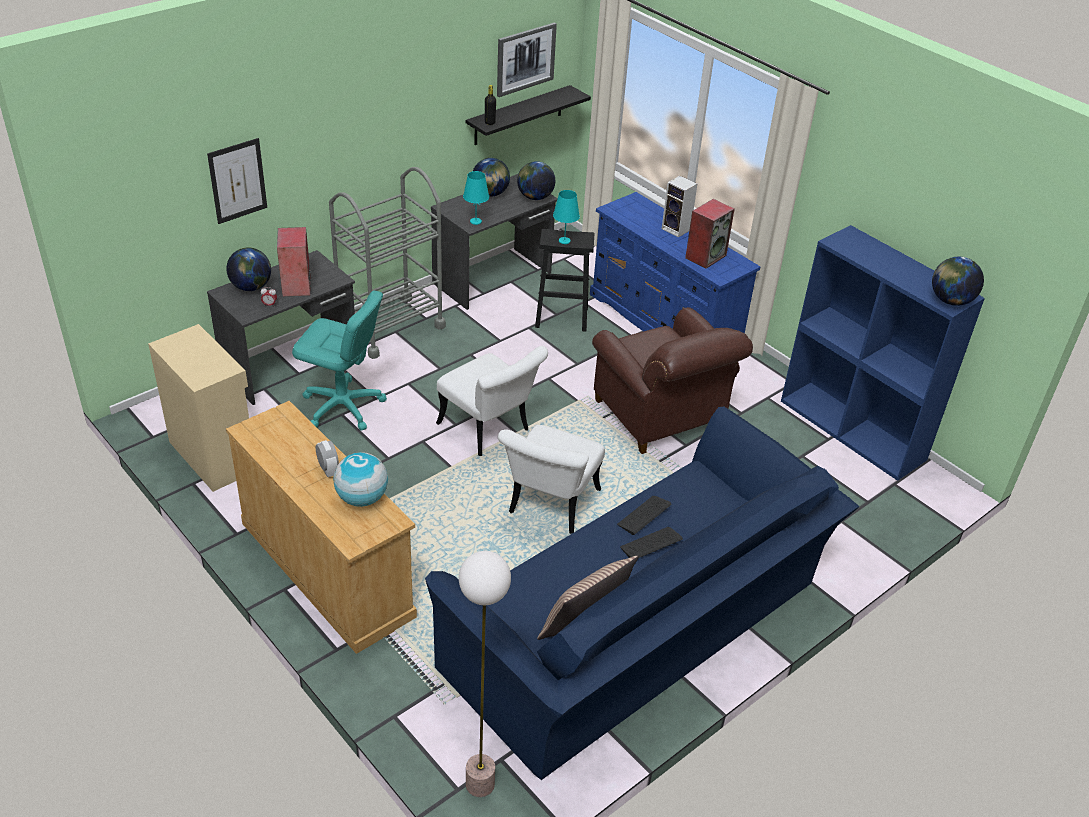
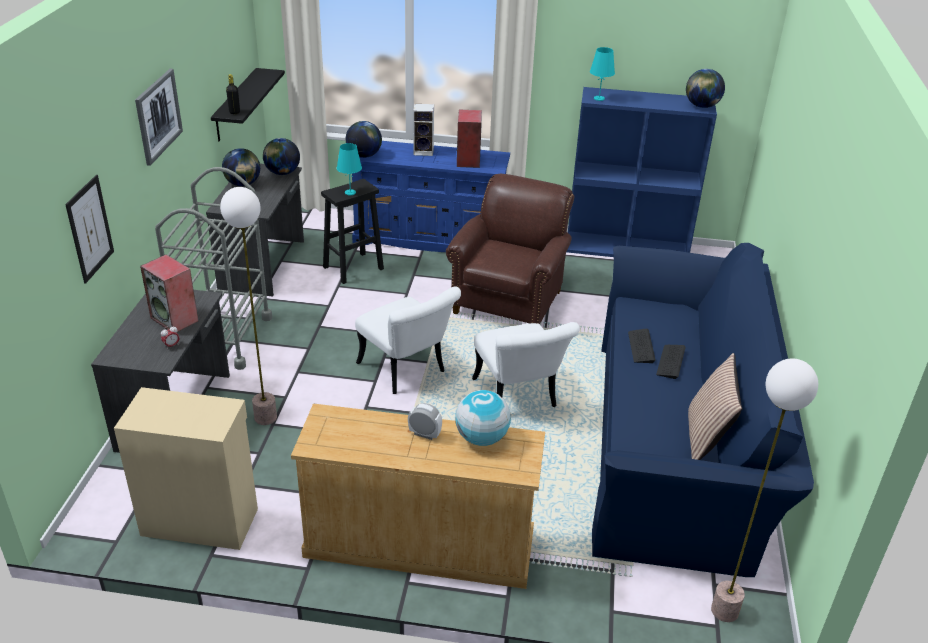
camera: 40 degrees left, 5 degrees down
globe [226,247,271,291] -> globe moved to [346,121,382,158]
turquoise office chair [292,290,387,430] -> floor lamp [220,187,277,425]
white chair [436,346,548,456] -> white chair turned 45 degrees clockwise [355,287,461,394]
turquoise table lamp [463,171,489,225] -> turquoise table lamp moved to [590,47,615,101]
picture [497,22,557,97] -> picture moved to [135,69,183,166]
brown armchair [592,307,753,454] -> brown armchair turned 90 degrees counterclockwise [446,174,574,324]

